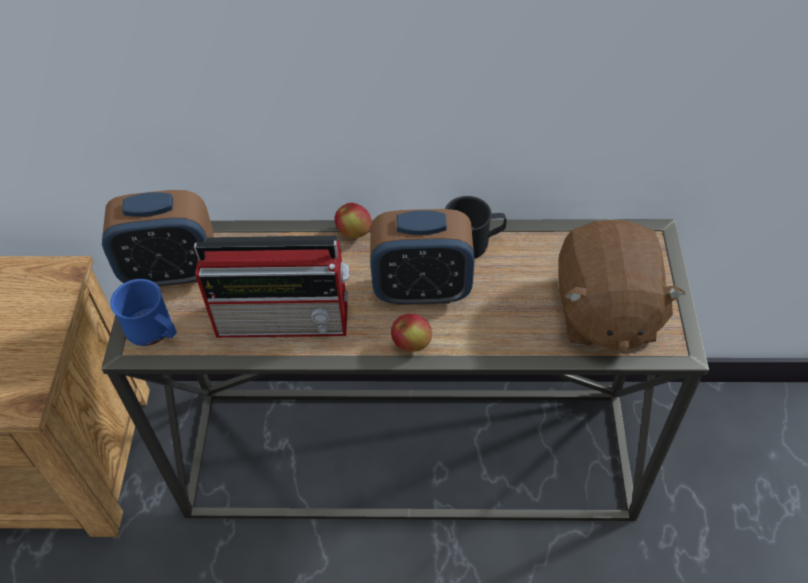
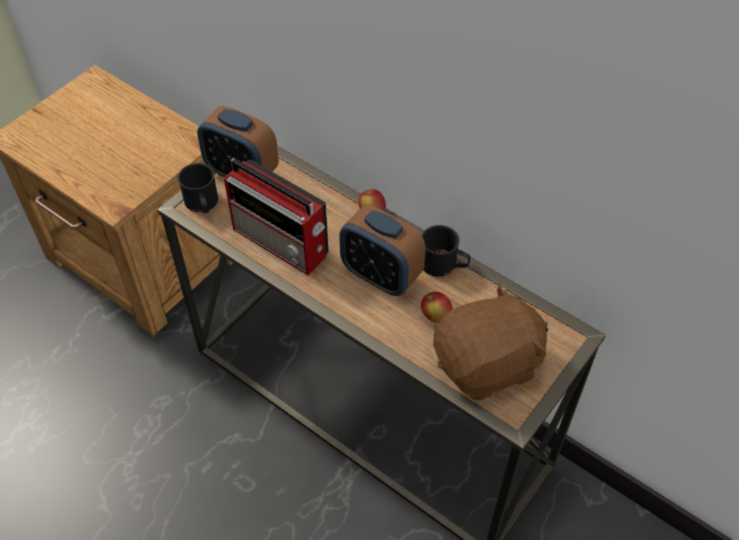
camera: 35 degrees right, 0 degrees up
blue mug [110,279,177,346] -> black mug [178,163,218,213]
apple [391,314,432,352] -> apple moved to [421,292,453,323]
brown plush toy [559,219,685,353] -> brown plush toy turned 150 degrees counterclockwise [433,282,548,401]

